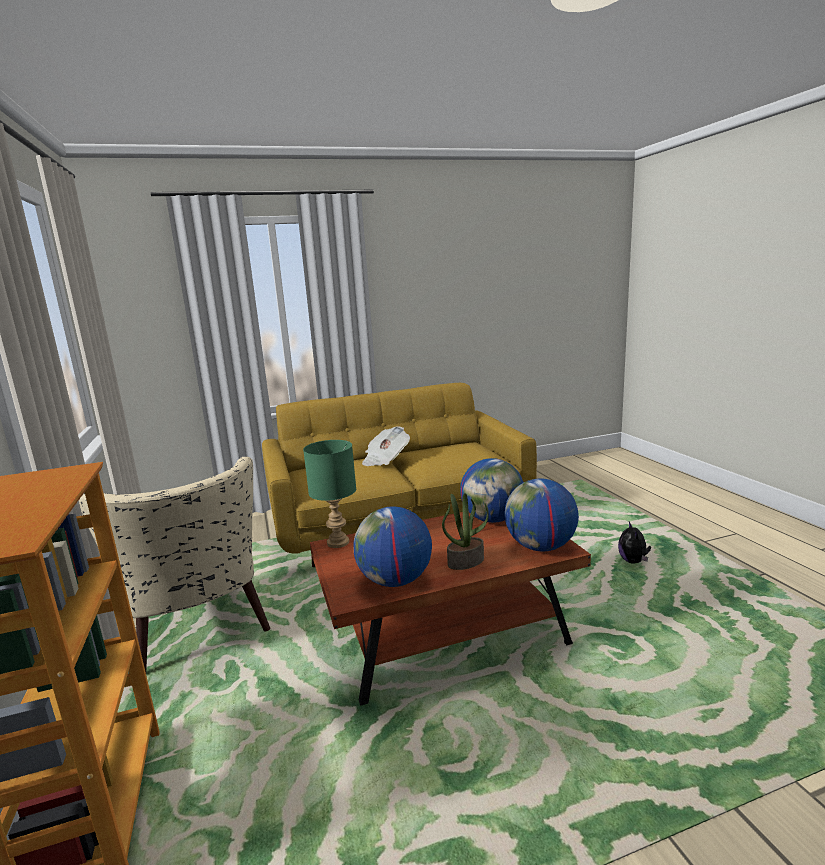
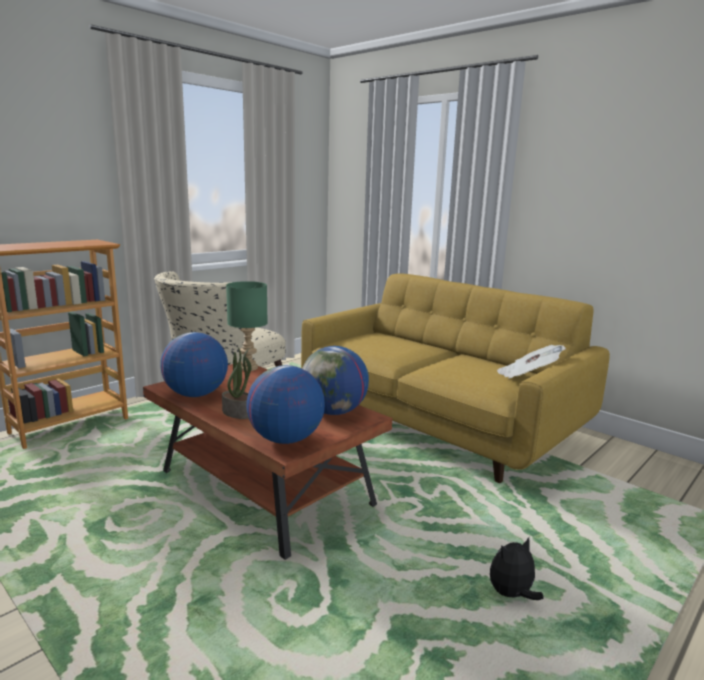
camera: 60 degrees right, 0 degrees up
newspaper [362,426,410,466] -> newspaper moved to [497,345,566,379]

